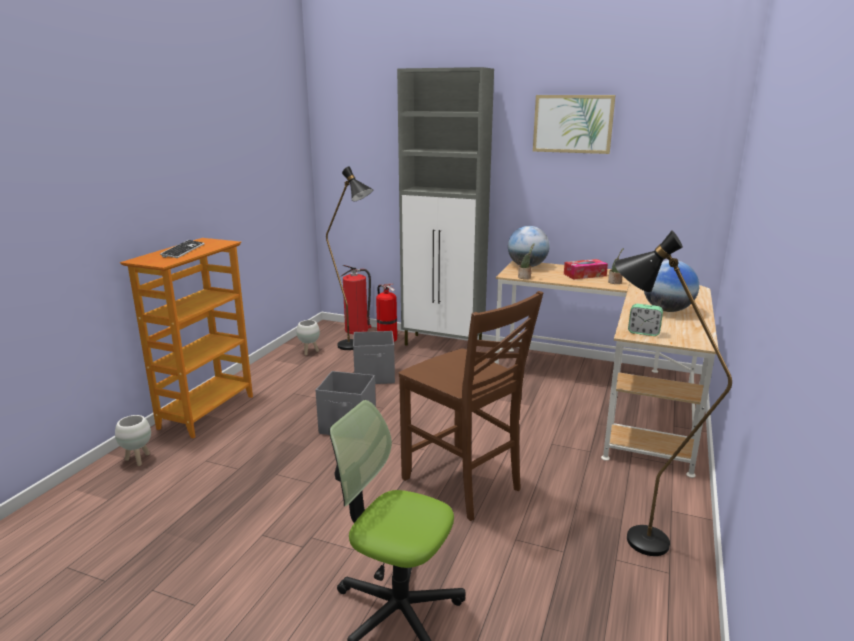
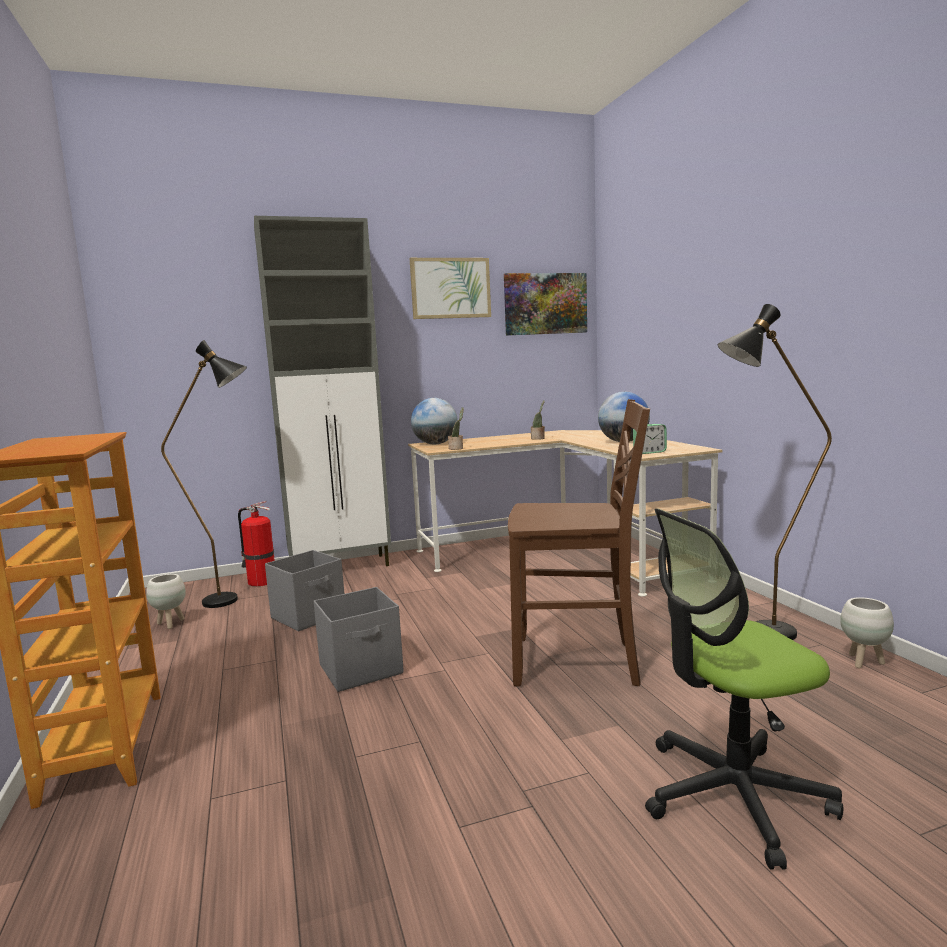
camera: 40 degrees left, 10 degrees down
white planter [115,415,151,466] -> white planter moved to [840,597,894,668]
keyboard [160,240,205,258] -> none
fire extinguisher [340,265,371,334] -> none
tissue box [564,259,608,279] -> none
none -> picture [504,273,587,335]

